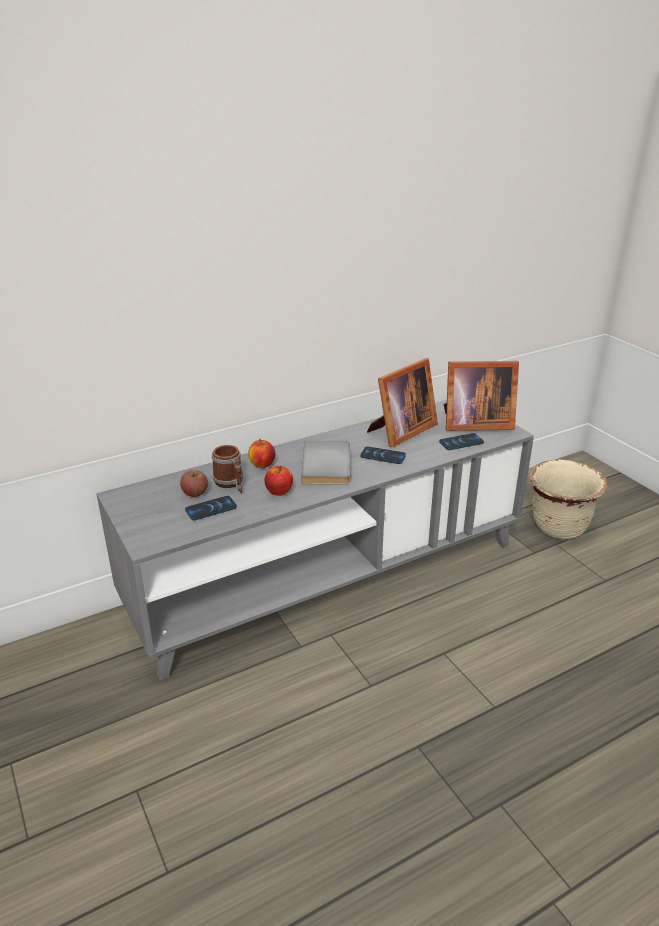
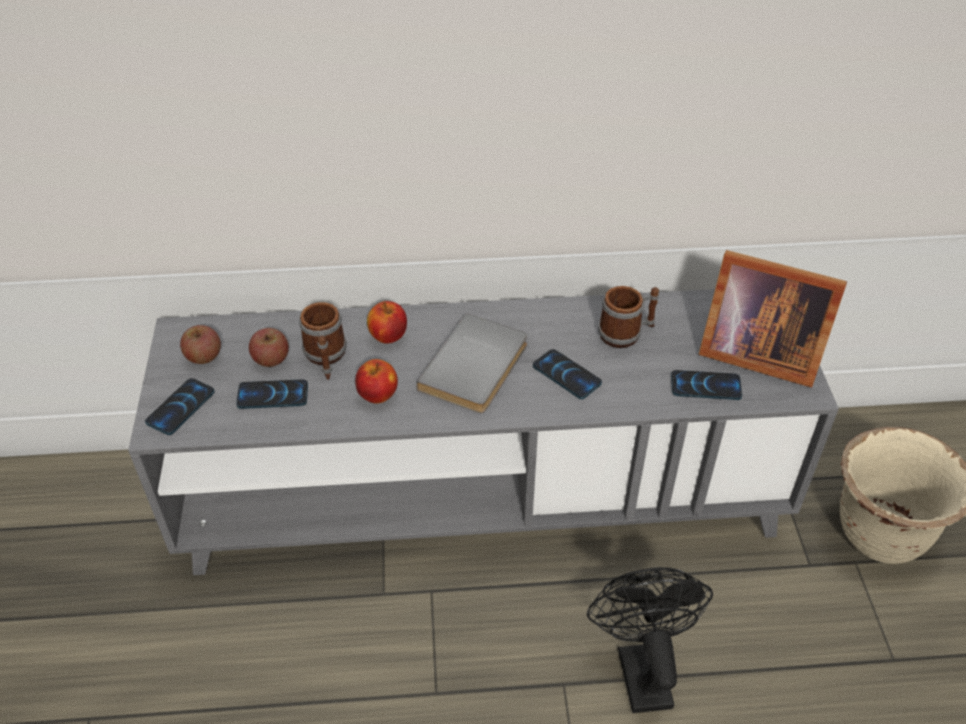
camera: 25 degrees right, 15 degrees up
picture frame [367,358,438,447] -> mug [598,286,659,348]
none -> phone [145,378,215,435]
none -> apple [180,325,221,364]
none -> black fan [587,567,713,713]

